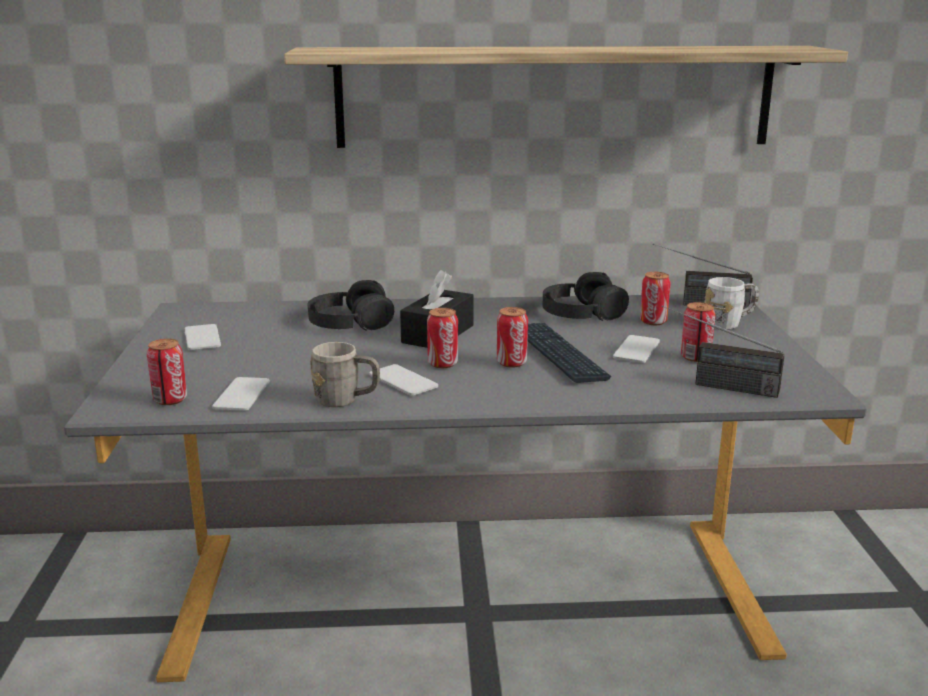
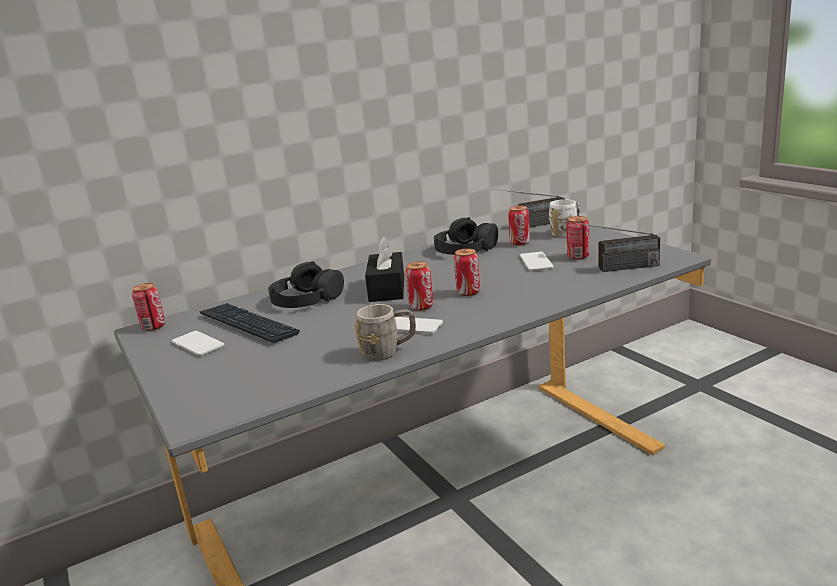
camera: 25 degrees left, 0 degrees up
can [147,339,187,405] -> can moved to [132,283,165,331]
phone [212,377,270,411] -> none
shelf [284,46,848,148] -> none
keyboard [528,323,611,383] -> keyboard moved to [199,303,300,343]

